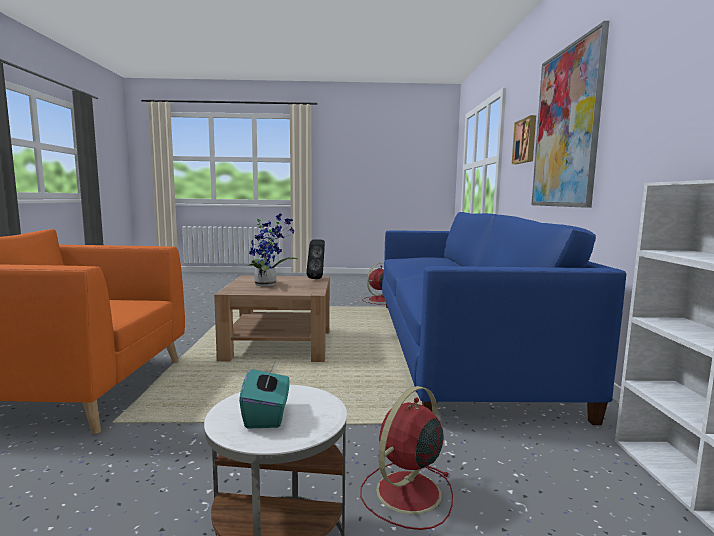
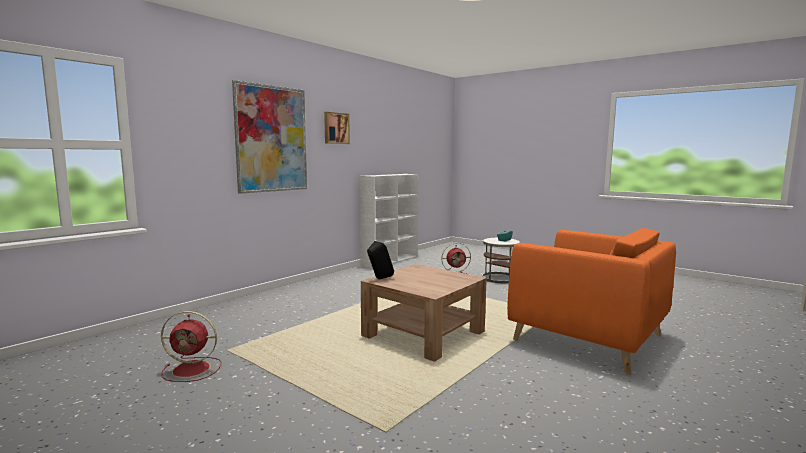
camera: 140 degrees left, 0 degrees up
potted plant [247,214,298,287] -> none
blue sofa [382,212,626,425] -> none
picture [512,115,536,164] -> picture moved to [324,112,350,144]

